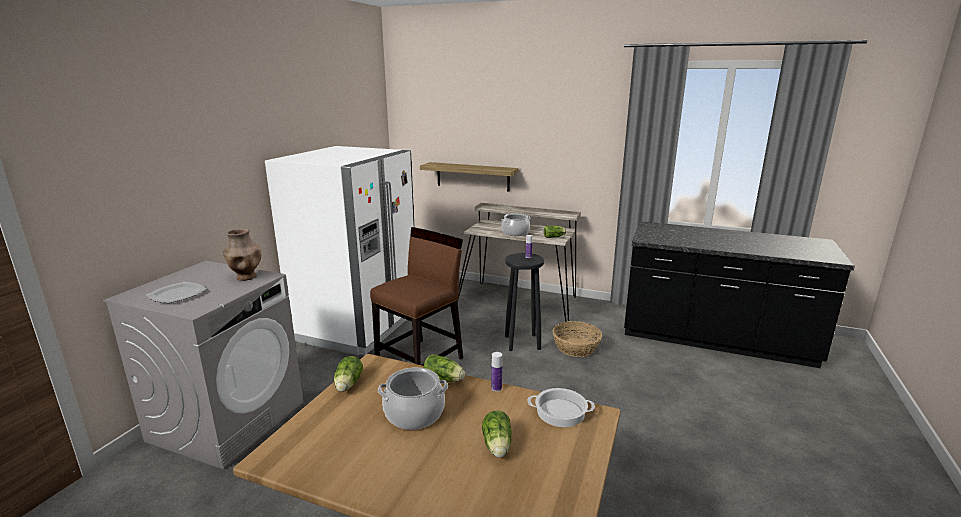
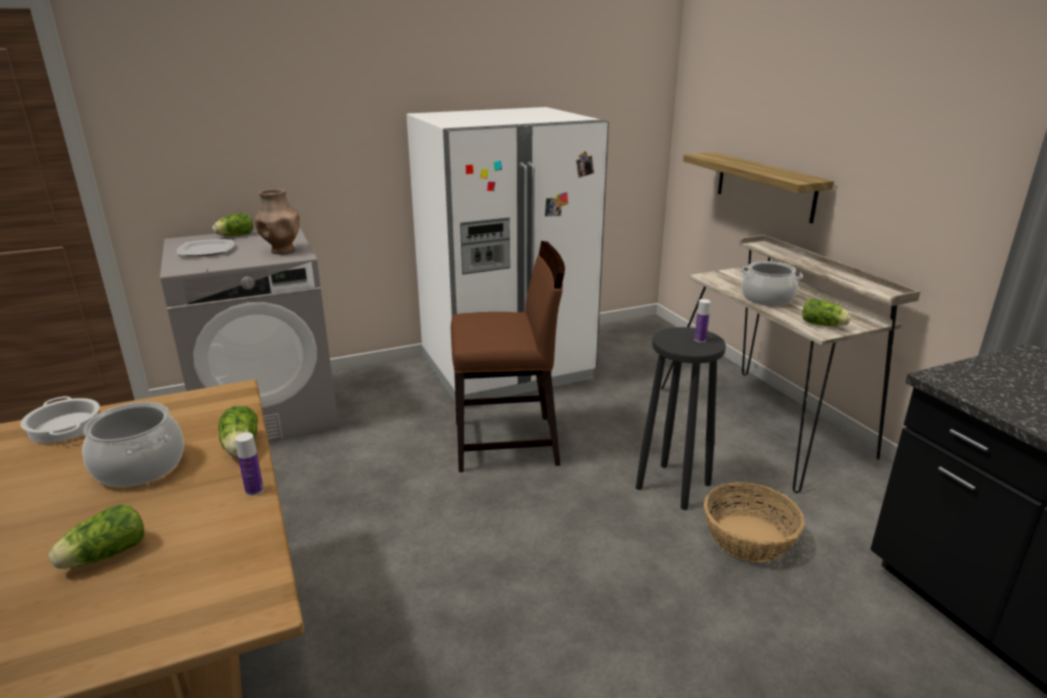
camera: 45 degrees right, 5 degrees up
lettuce [334,356,363,392] -> lettuce moved to [212,213,253,236]
cooking pot [527,388,595,427] -> cooking pot moved to [20,396,100,443]

